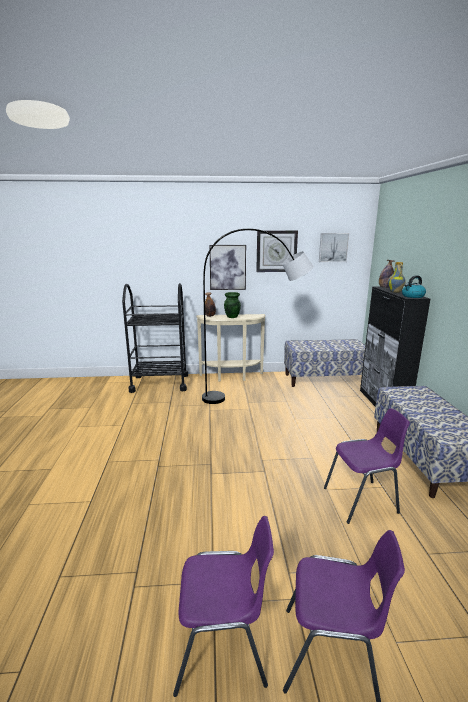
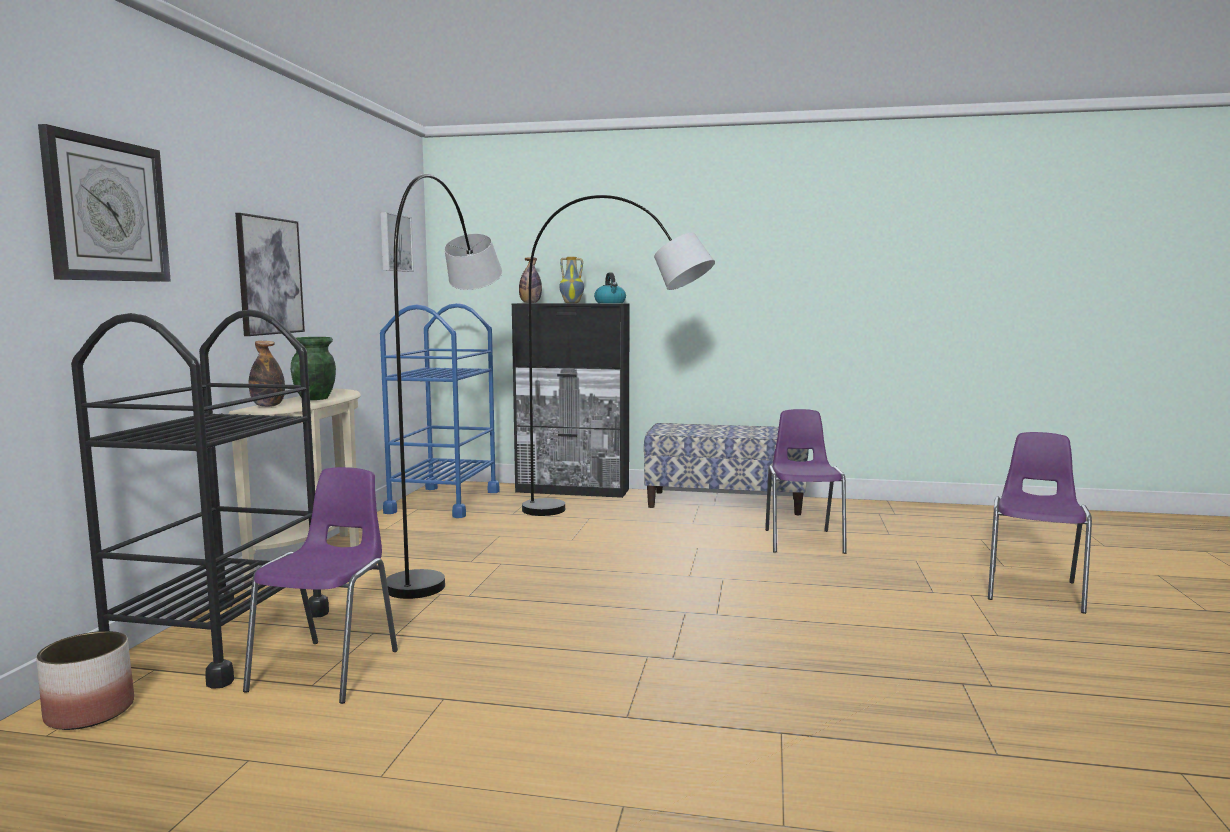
camera: 75 degrees left, 10 degrees down
purple chair [173,516,274,697] -> purple chair moved to [243,467,398,704]
wall clock [256,230,298,272] -> wall clock moved to [38,124,171,282]
bench [284,339,365,387] -> blue cart [380,303,499,518]
none -> planter [36,631,134,730]
none -> grey floor lamp [522,195,715,516]

